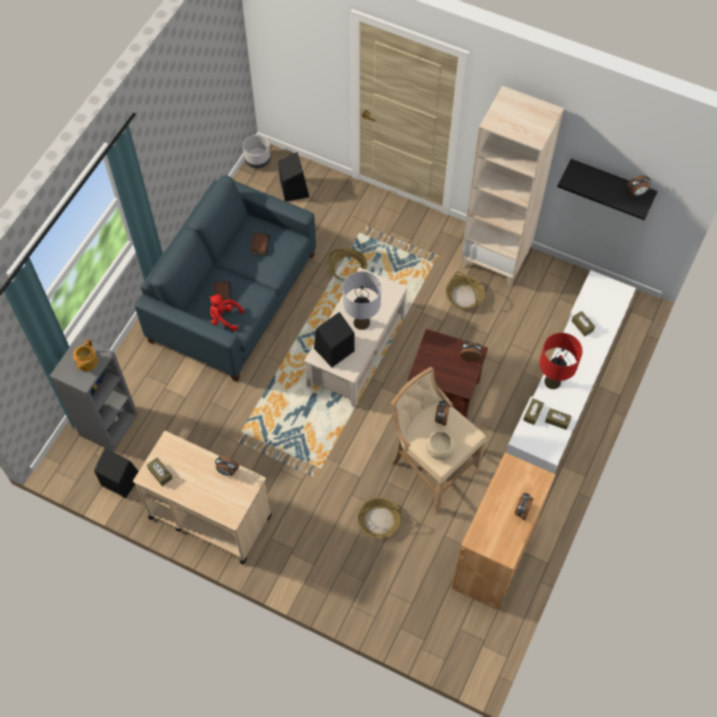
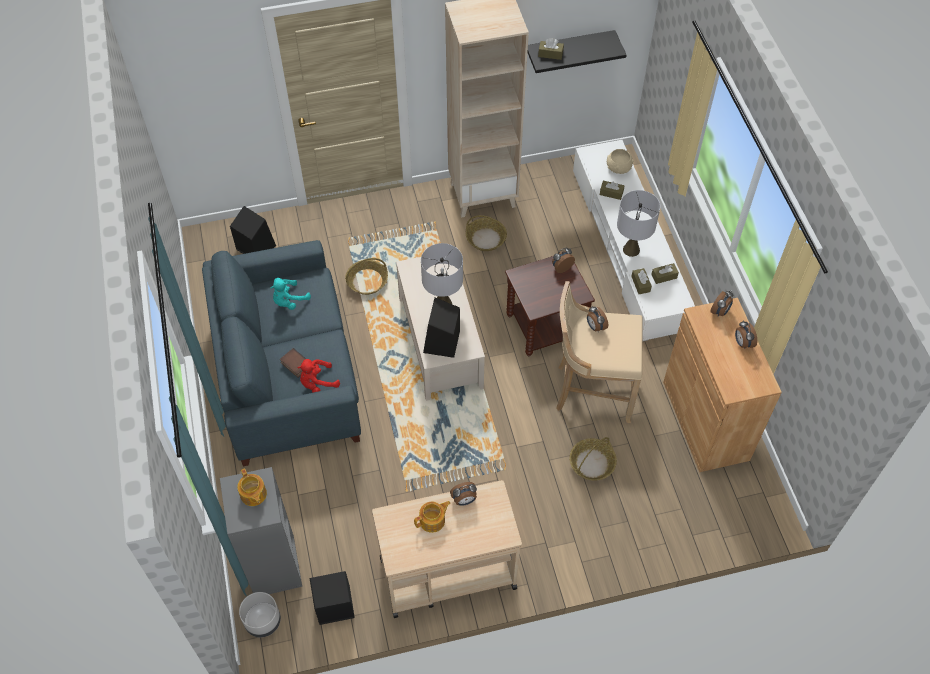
camera: 40 degrees left, 5 degrees down
brown tissue box [147,458,173,486] -> brown tissue box moved to [538,38,564,60]
grey planter [243,135,271,169] -> grey planter moved to [239,592,281,637]
book [250,233,270,255] -> turquoise plush toy [271,278,311,310]
beige bowl [426,431,456,461] -> beige bowl moved to [607,149,634,174]
red table lamp [539,333,583,389] -> grey table lamp [617,190,660,257]
alarm clock [627,175,651,196] -> alarm clock moved to [710,291,733,317]
none -> teapot [414,501,450,533]

